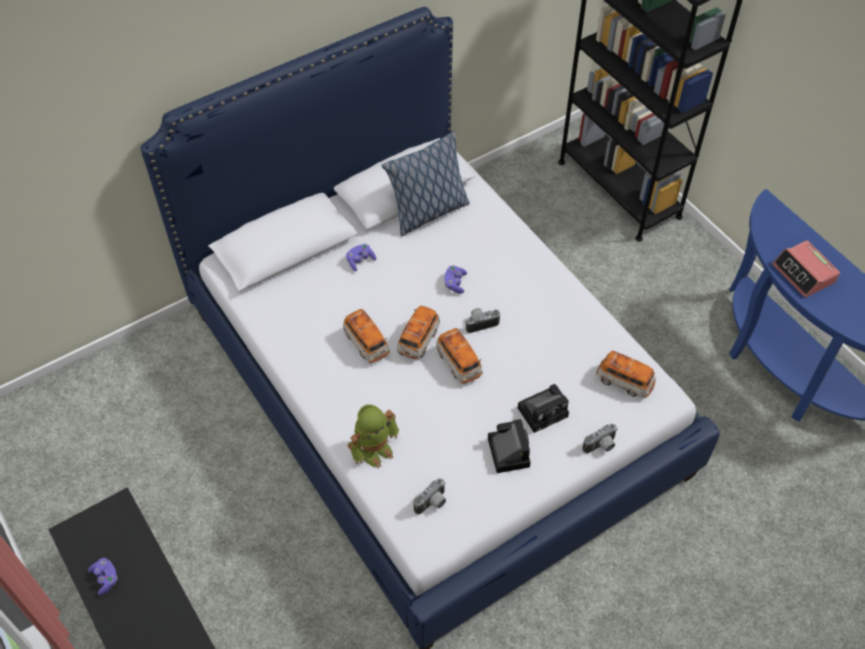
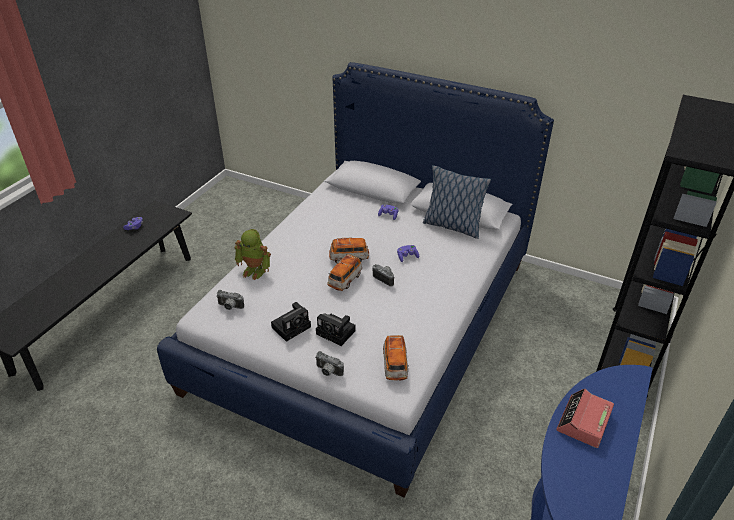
camera: 60 degrees right, 15 degrees down
toy car [343,309,390,363] -> none

